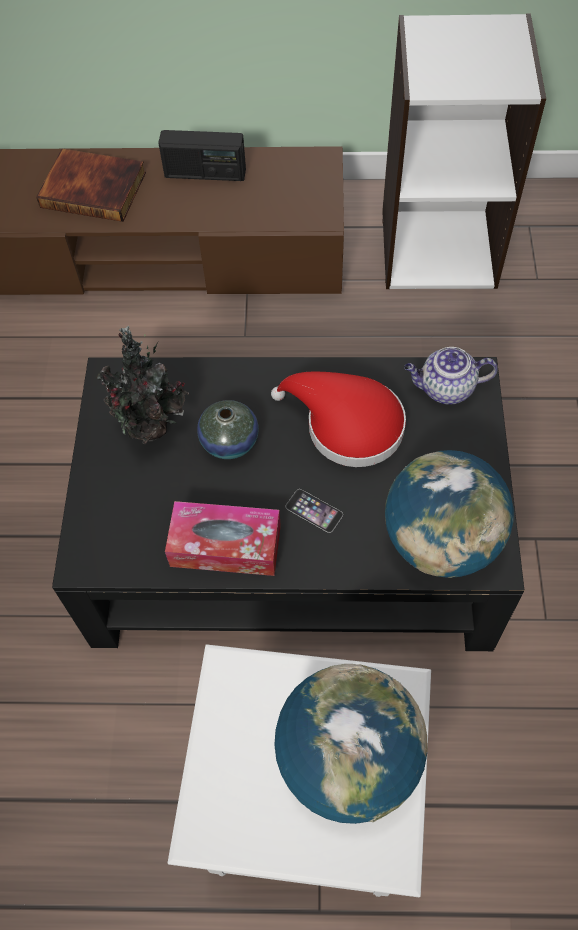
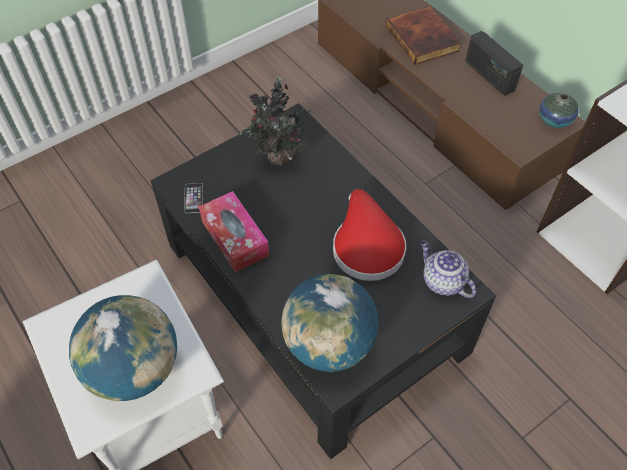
camera: 50 degrees right, 5 degrees down
vase [197,400,259,459] -> vase moved to [539,93,579,128]
phone [285,489,343,533] -> phone moved to [184,183,203,213]

